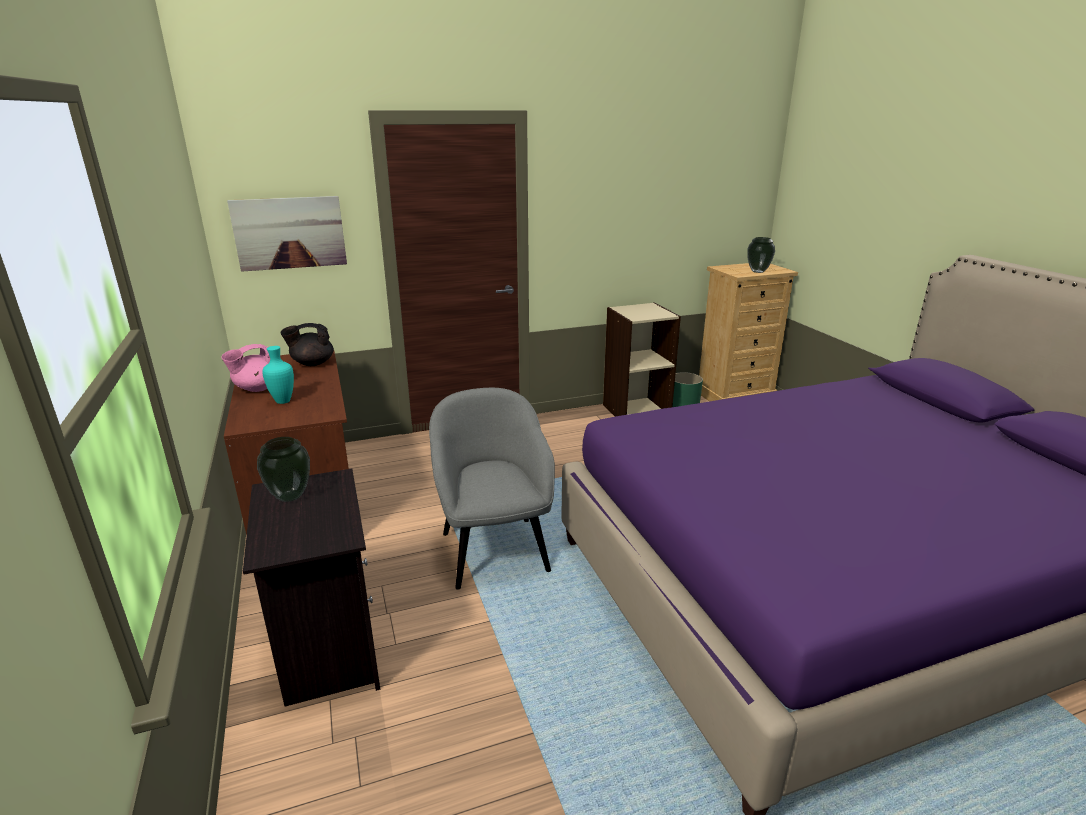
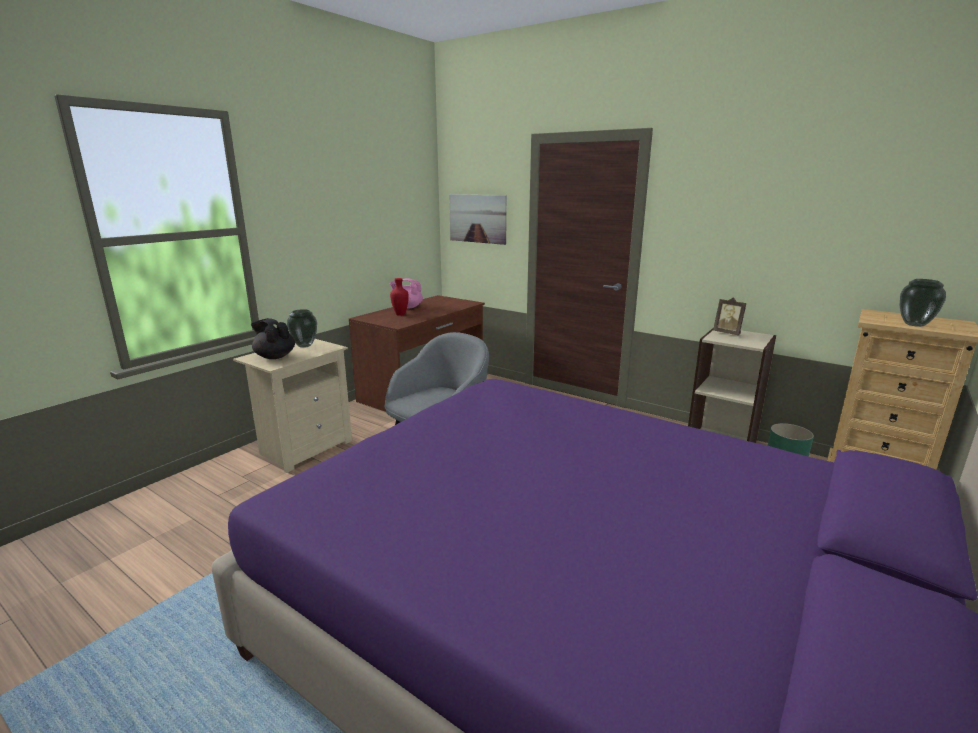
camera: 55 degrees right, 5 degrees down
black nightstand [243,468,380,707] -> beige nightstand [233,339,352,473]
turquoise vase [262,346,294,404] -> red vase [390,278,409,316]
black teapot [281,323,334,366] -> black teapot moved to [251,318,295,359]
none -> picture frame [713,297,746,335]

